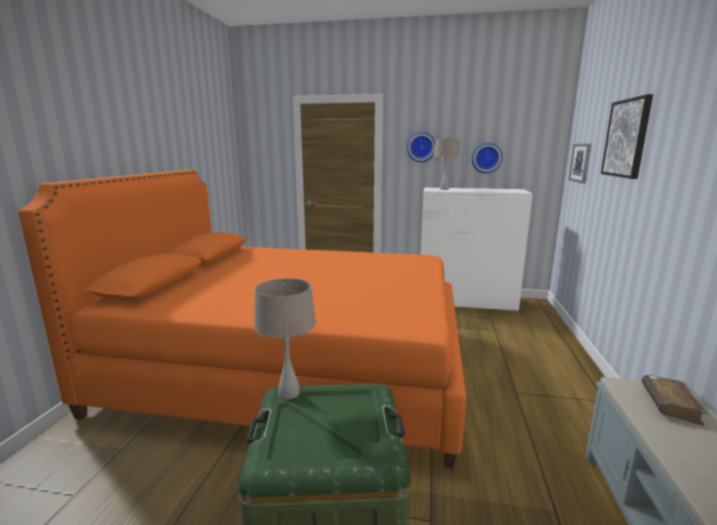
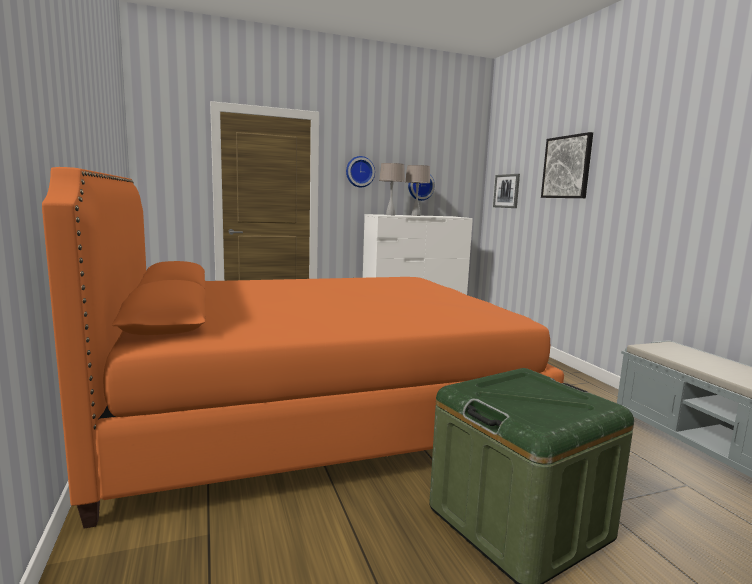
camera: 30 degrees left, 5 degrees down
beige table lamp [254,278,316,399] -> beige table lamp moved to [405,164,430,216]
brown book [642,375,708,425] -> none

